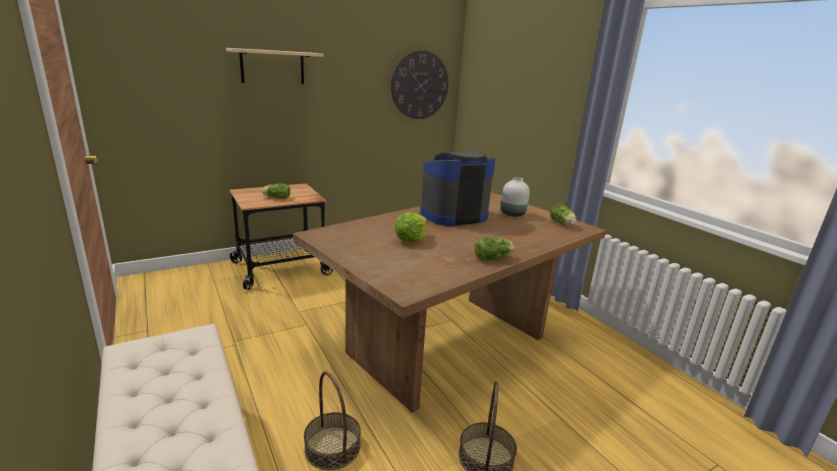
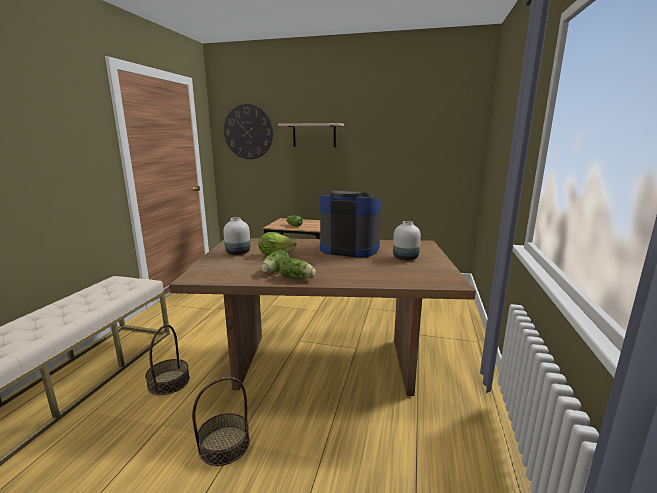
camera: 45 degrees right, 5 degrees down
wall clock [391,50,448,119] -> wall clock moved to [224,104,273,159]
lettuce [550,204,577,226] -> lettuce moved to [261,250,290,273]
none -> white vase [223,217,250,255]

